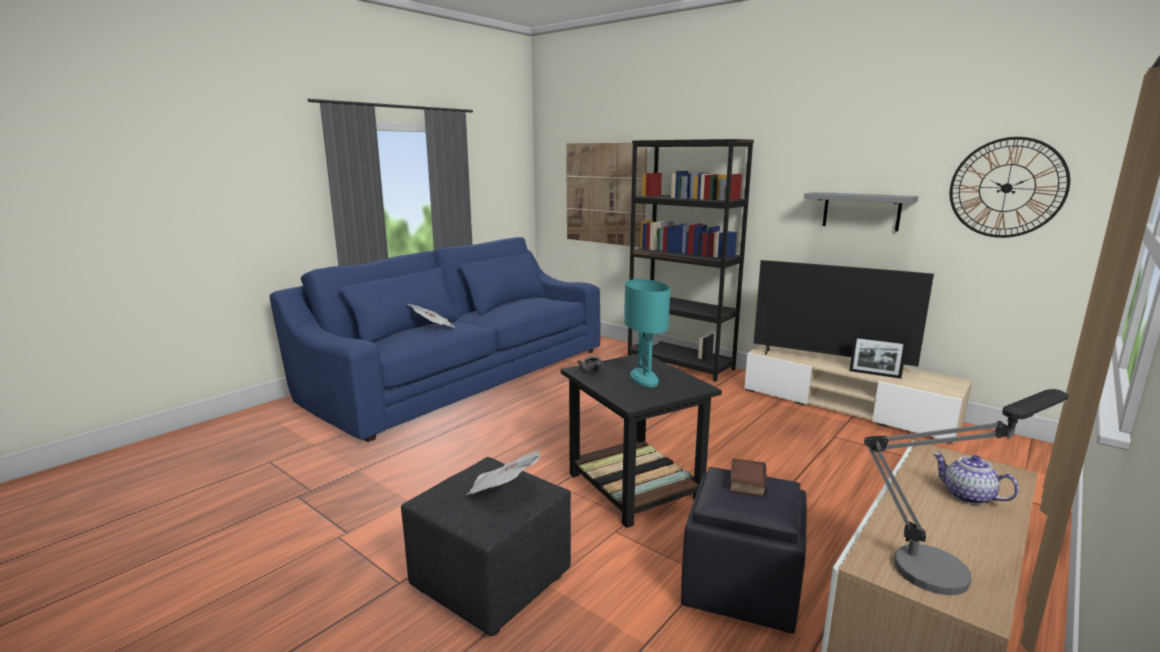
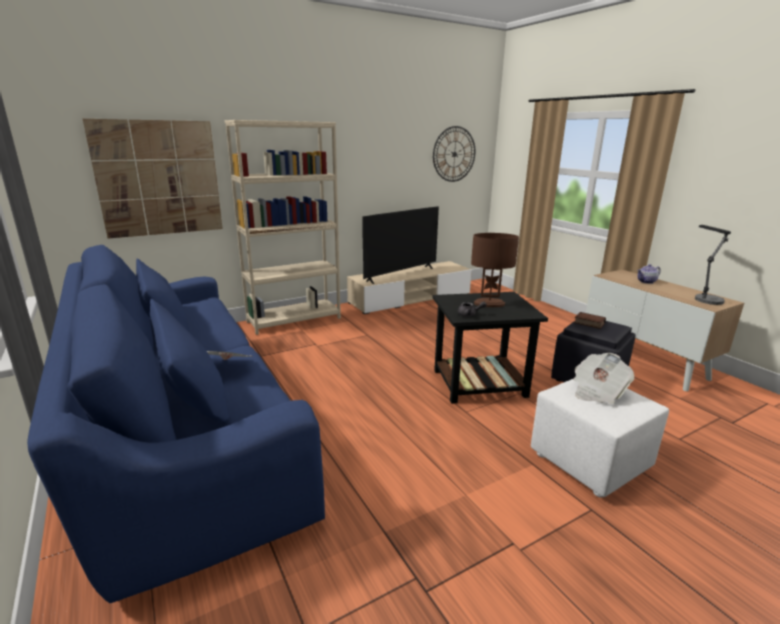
camera: 70 degrees left, 5 degrees up
black ottoman [401,457,571,636] -> white ottoman [531,379,669,498]
turquoise table lamp [624,279,670,387] -> brown table lamp [471,233,519,307]
black bookcase [628,139,754,382] -> beige bookcase [225,120,341,335]
grey shelf [804,192,918,232] -> none
picture frame [849,335,907,379] -> none

